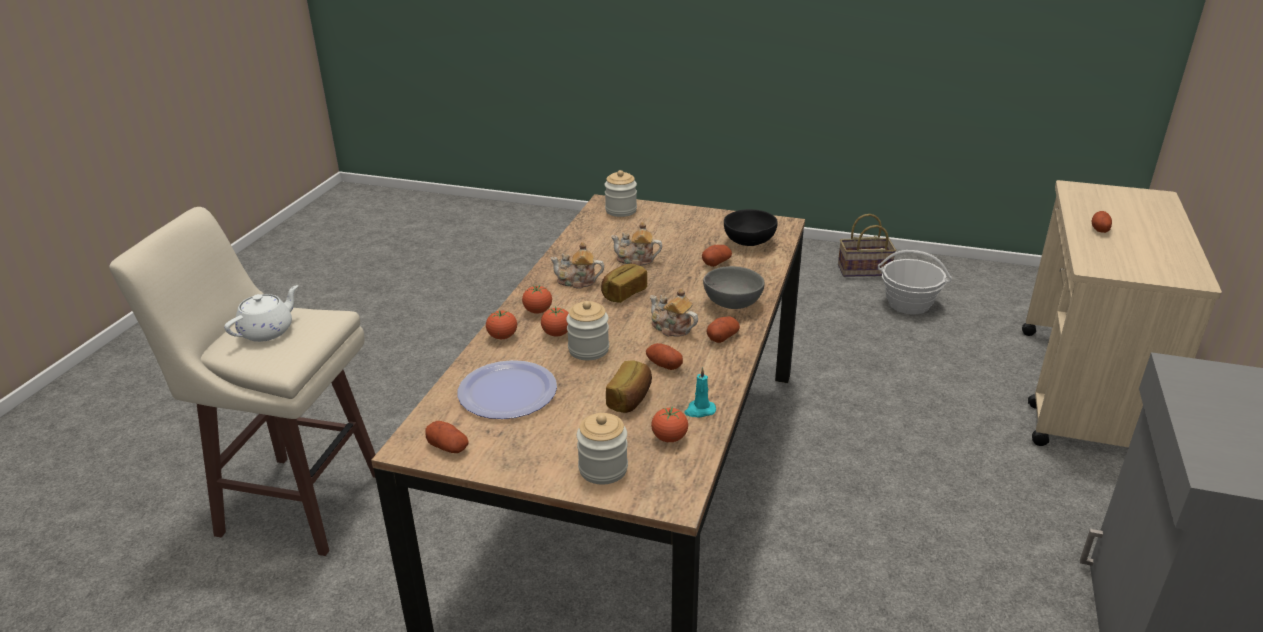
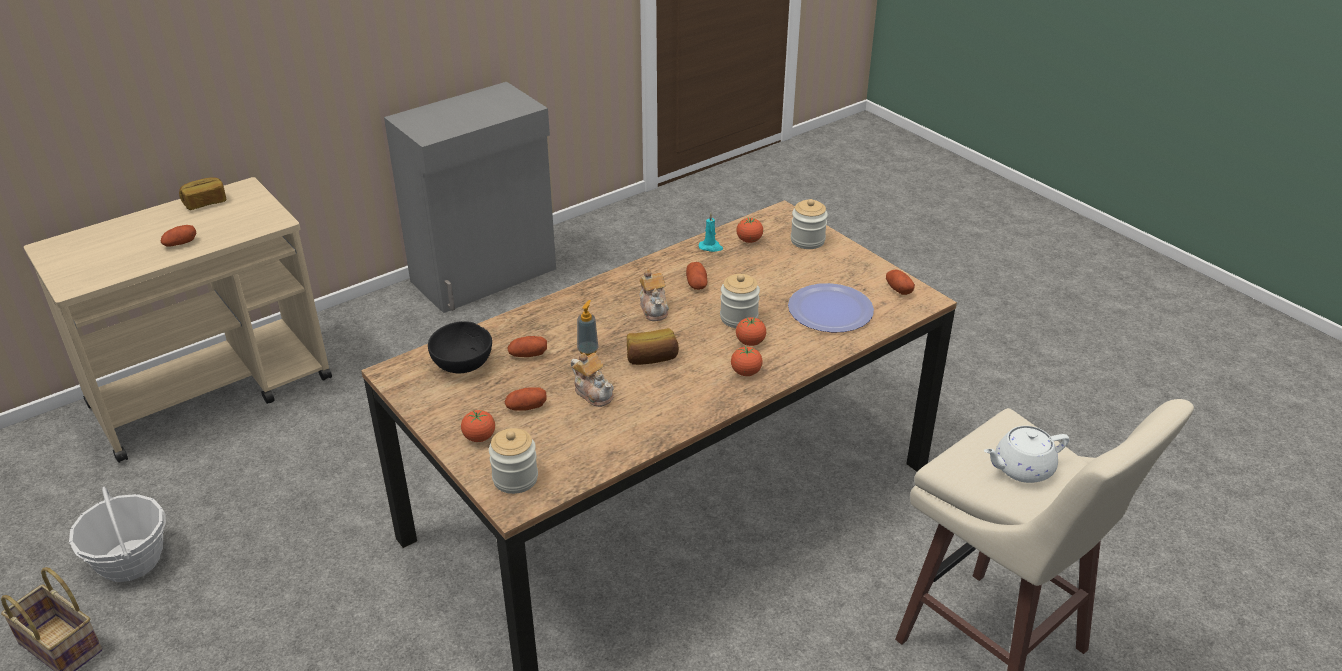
camera: 145 degrees left, 5 degrees up
tomato [486,310,517,339] -> tomato moved to [461,410,495,442]
teapot [550,242,604,289] -> none
bread [606,360,652,413] -> bread moved to [179,177,226,210]
grey bowl [703,266,765,309] -> none
potato [707,316,740,343] -> potato moved to [504,387,547,411]
none -> soap dispenser [577,300,598,356]

